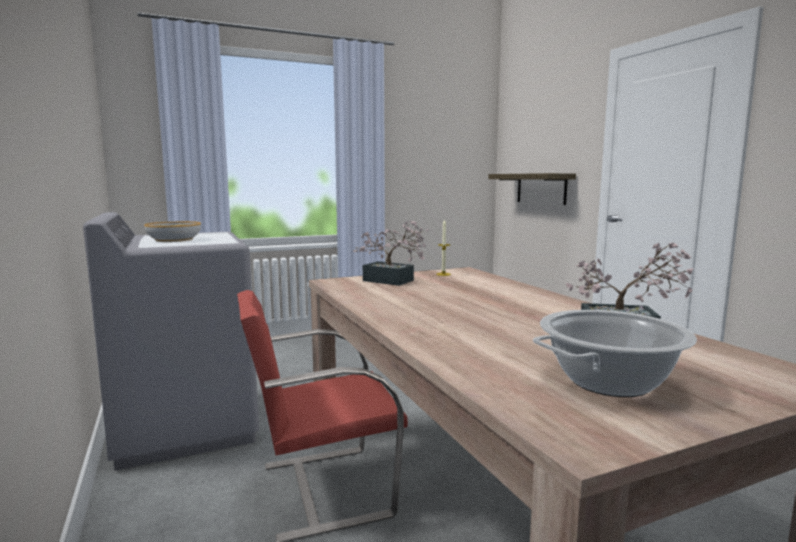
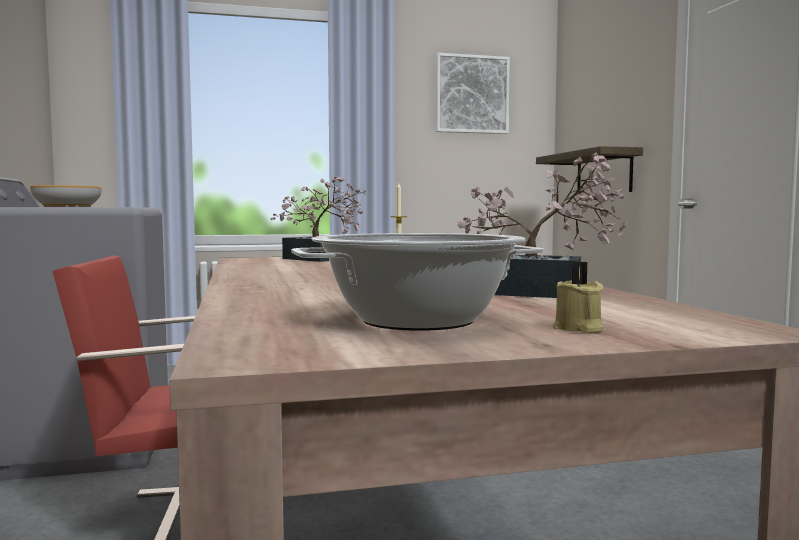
camera: 10 degrees right, 5 degrees down
none -> picture [436,53,510,134]
none -> beige candle [553,262,604,333]

